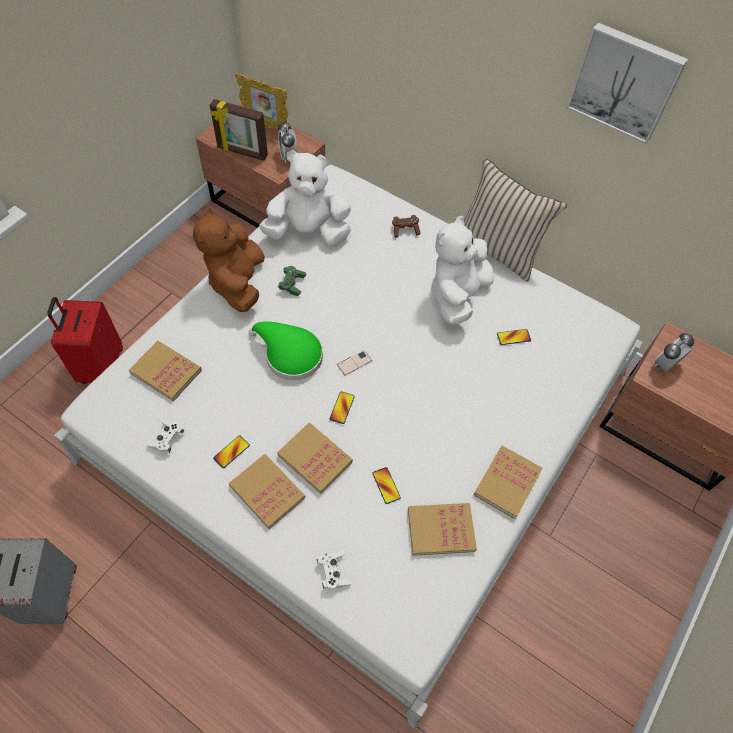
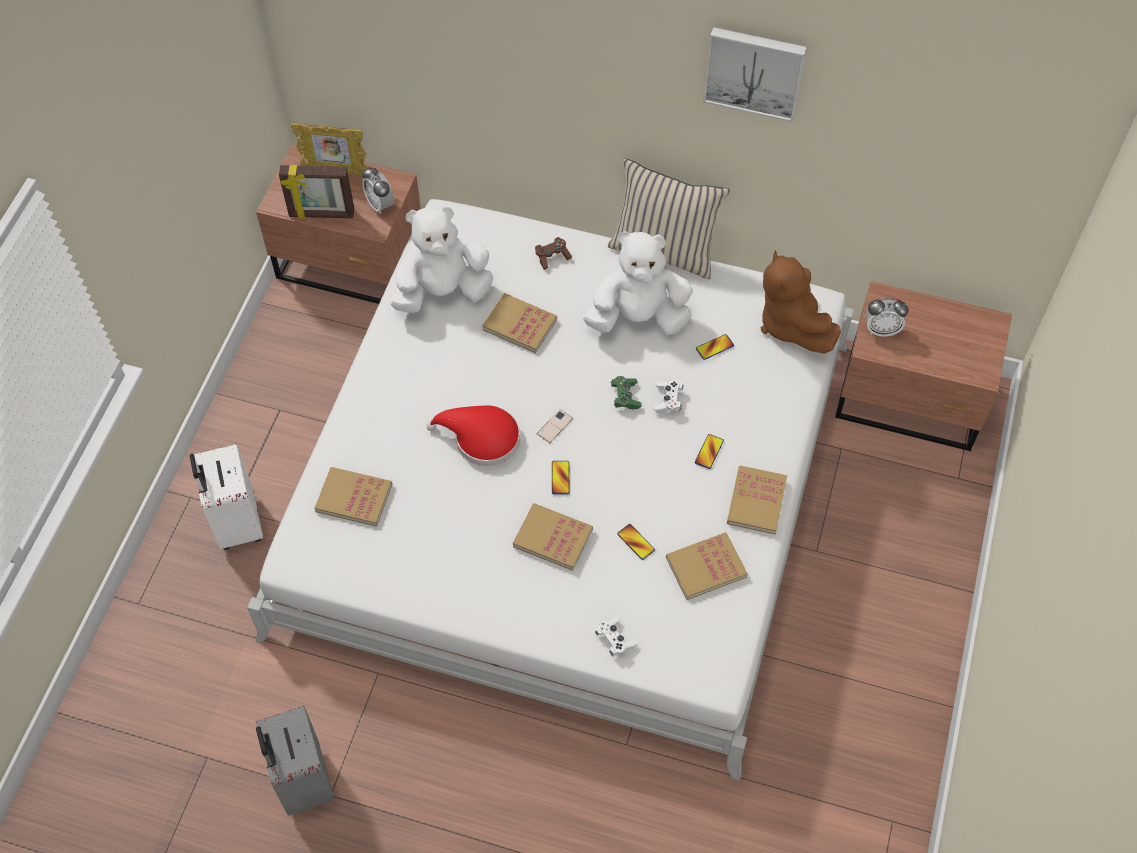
camera: 15 degrees left, 0 degrees up
red suitcase [47,297,123,384] -> white suitcase [190,444,263,550]
white game controller [147,420,184,453] -> white game controller moved to [654,379,683,413]
brown plush toy [193,207,265,312] -> brown plush toy moved to [761,250,841,354]
phone [213,435,250,468] -> phone moved to [695,434,724,469]
book [229,454,305,529] -> book moved to [482,293,557,353]
green hat [248,321,323,380] -> red hat [426,405,520,466]
green game controller [278,266,306,296] -> green game controller moved to [611,376,642,409]
white plush toy [431,216,494,325] -> white plush toy turned 75 degrees clockwise [583,231,693,336]
alarm clock [654,333,694,372] -> alarm clock turned 120 degrees counterclockwise [866,298,909,337]

